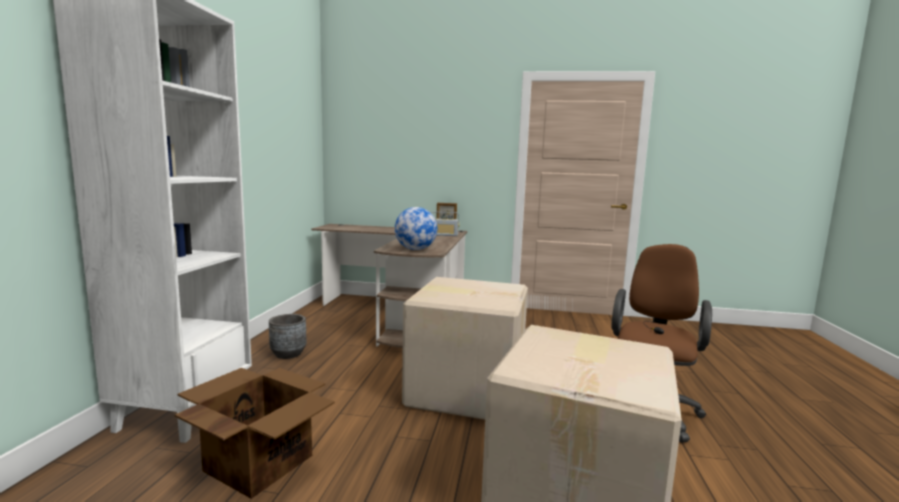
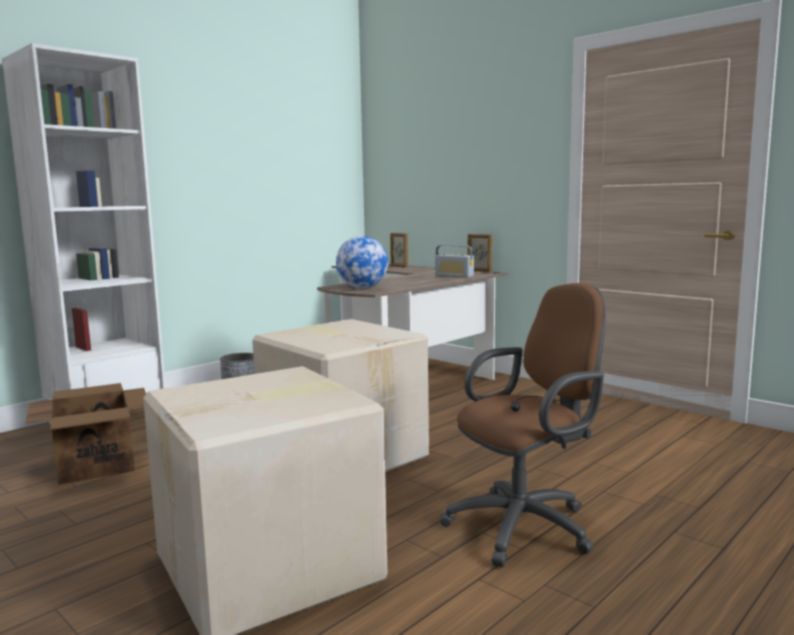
camera: 35 degrees right, 0 degrees up
none -> picture frame [390,233,408,268]

